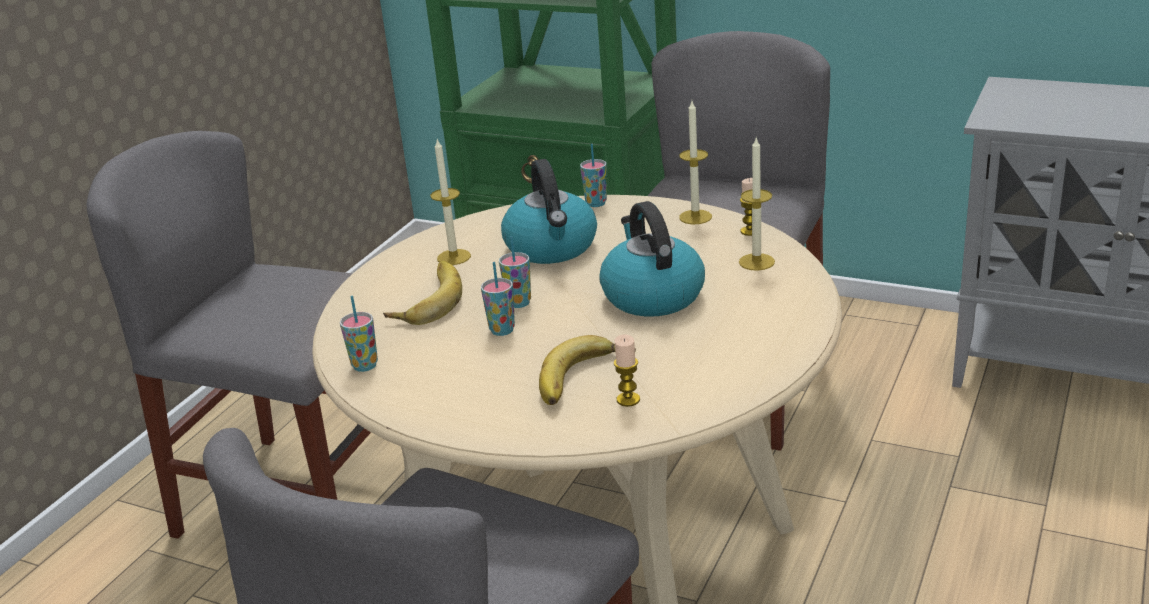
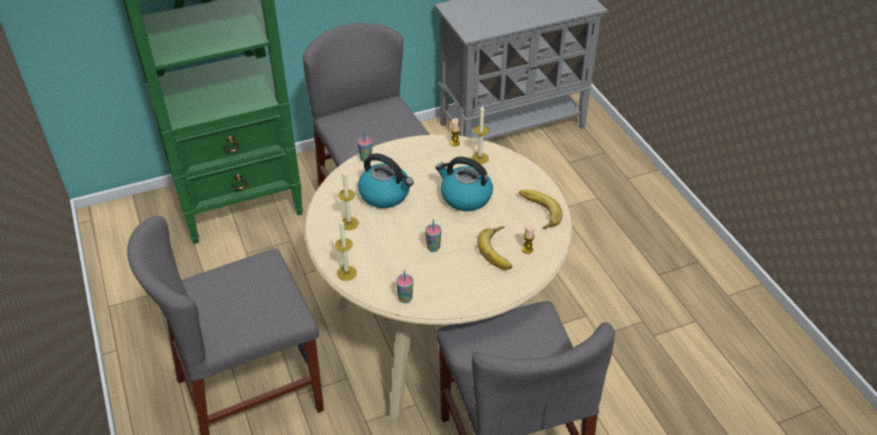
camera: 50 degrees left, 15 degrees up
banana [383,261,462,325] -> banana moved to [519,190,562,229]
cup [499,236,531,308] -> none
candle [679,101,712,224] -> candle moved to [335,220,357,281]

